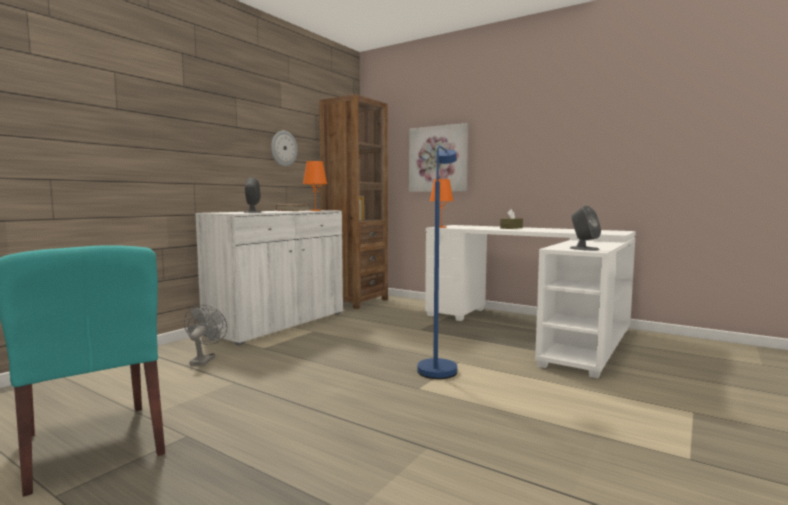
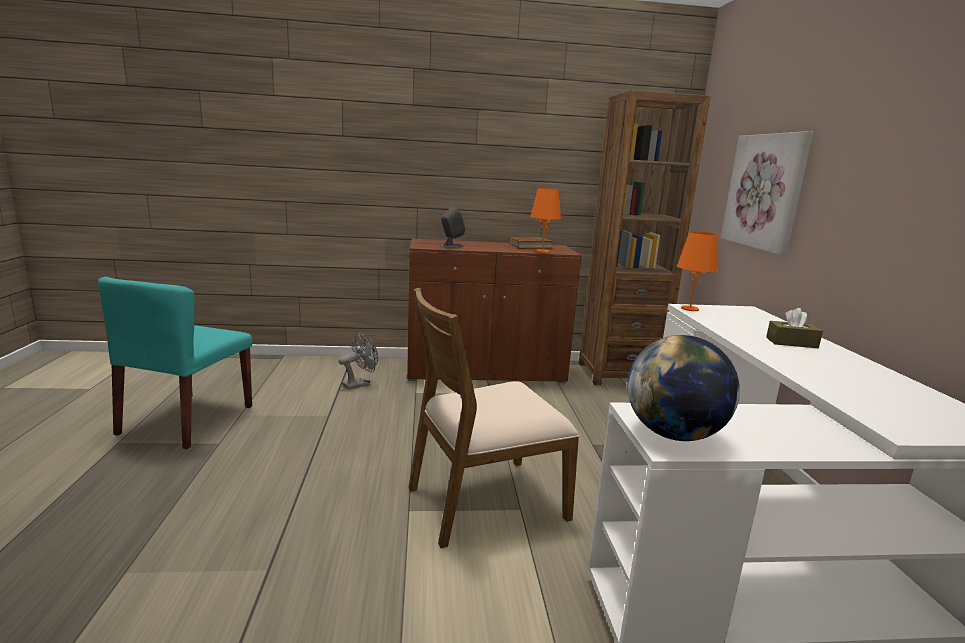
camera: 50 degrees right, 10 degrees up
white cabinet [195,210,343,345] -> brown cabinet [407,239,582,383]
wall clock [271,131,298,166] -> none
blue floor lamp [417,145,457,379] -> brown chair [409,288,579,548]
grey speaker [570,206,601,251] -> globe [627,335,740,441]

